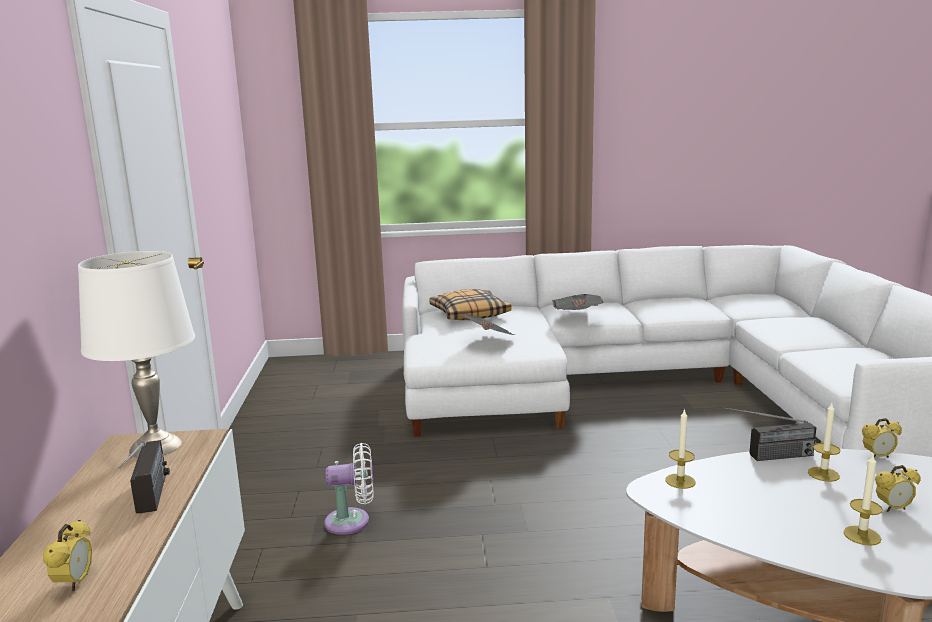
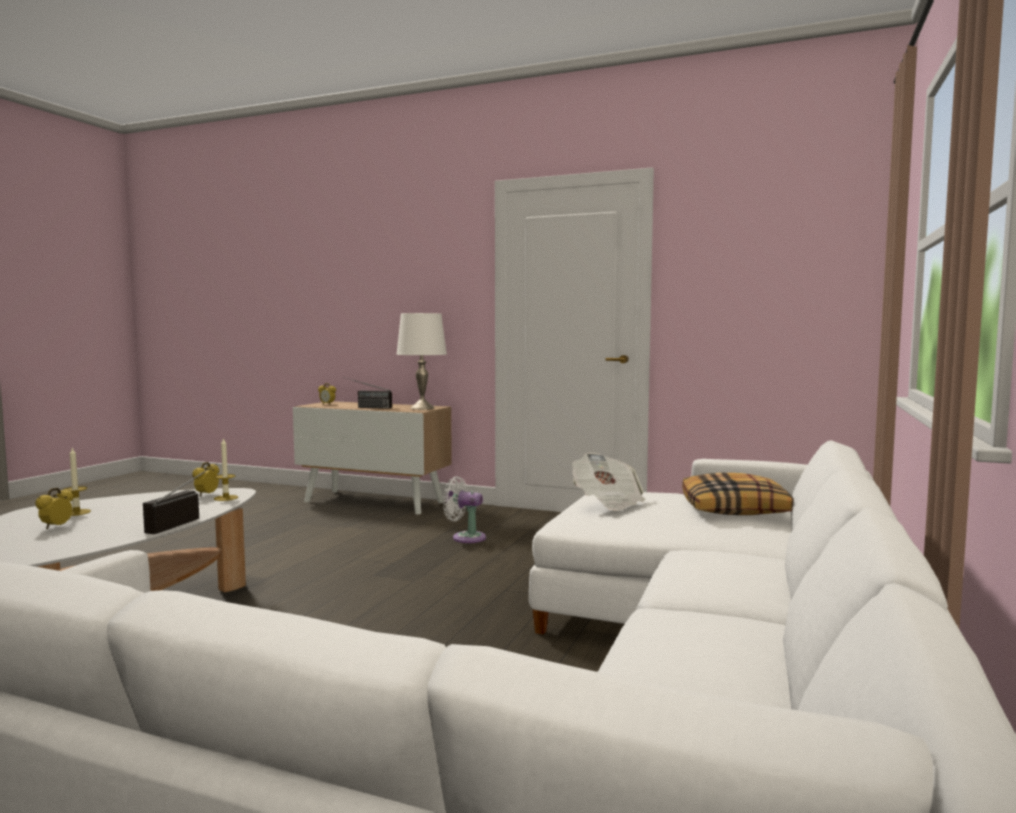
camera: 115 degrees right, 10 degrees down
white fan [324,443,374,535] -> white fan turned 90 degrees clockwise [443,476,486,543]
newspaper [552,294,604,310] -> none
candle [808,403,840,482] -> none
alarm clock [862,418,902,458] -> alarm clock moved to [192,462,219,496]

